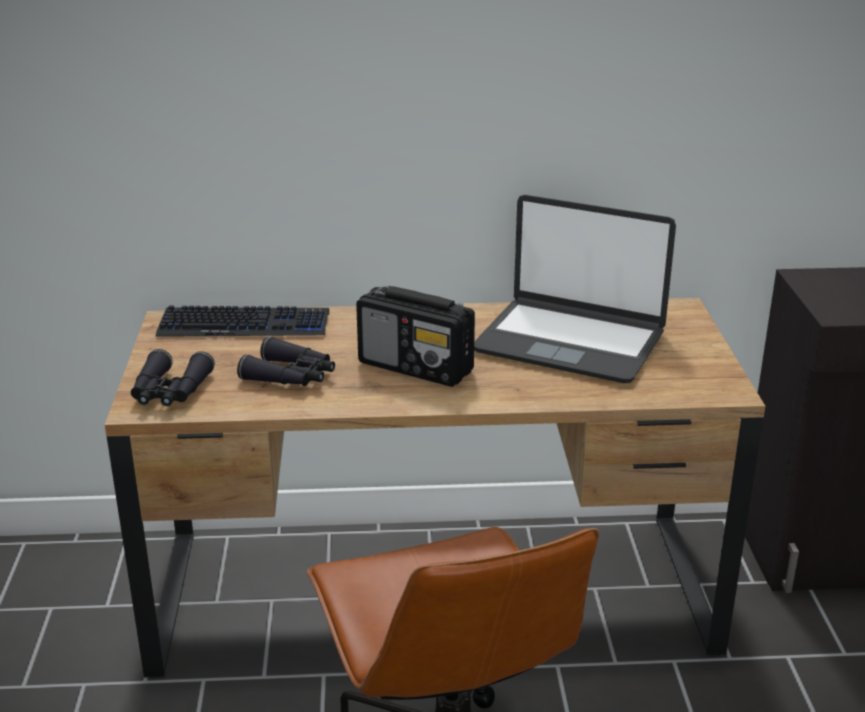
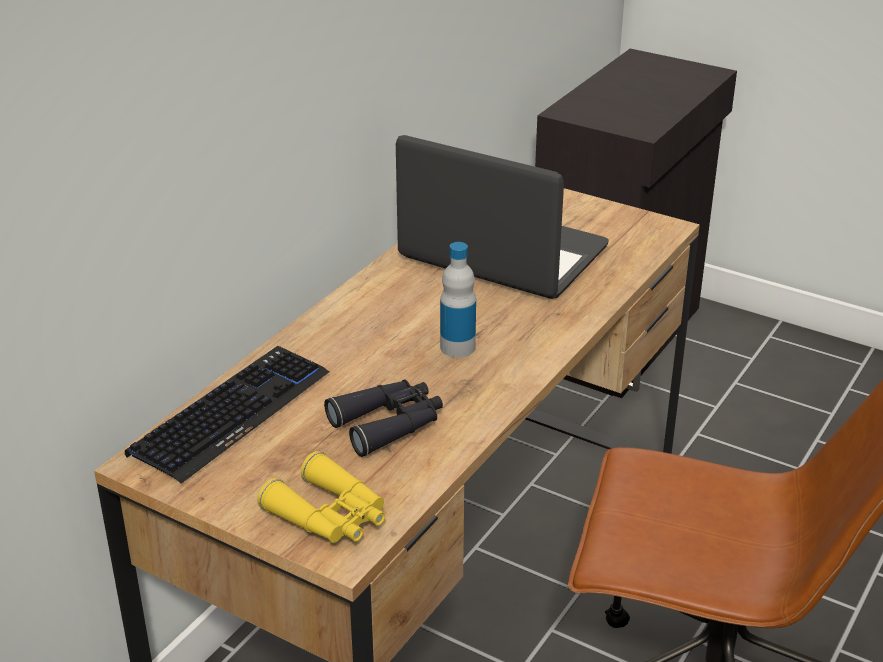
camera: 55 degrees left, 5 degrees up
black binoculars [131,349,215,406] -> yellow binoculars [257,451,385,543]
radio [356,286,475,387] -> bottle [440,242,476,358]
laptop [474,195,676,383] -> laptop turned 120 degrees counterclockwise [396,135,608,299]

